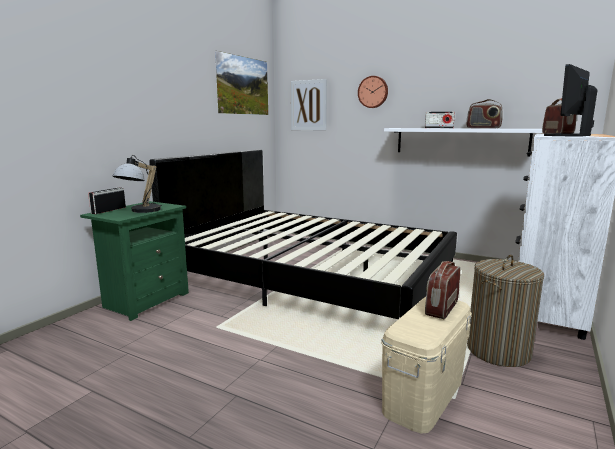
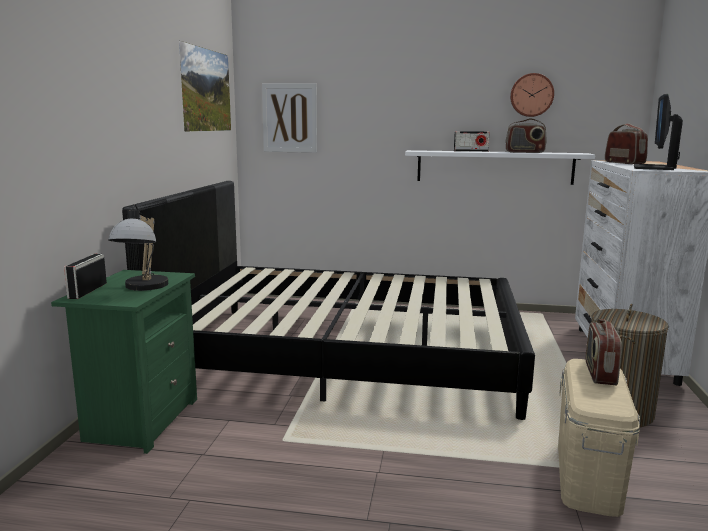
camera: 20 degrees left, 0 degrees up
wall clock [358,76,388,108] -> wall clock moved to [510,73,554,117]

